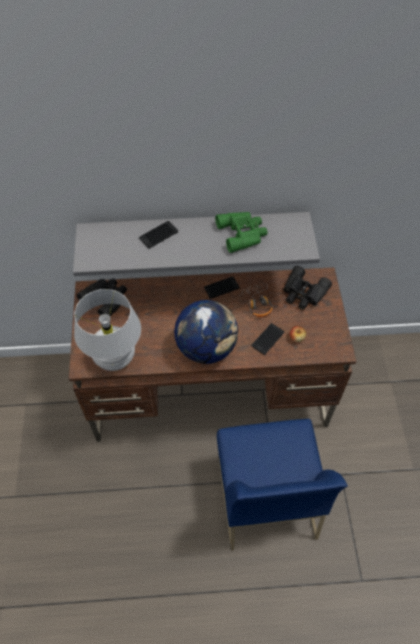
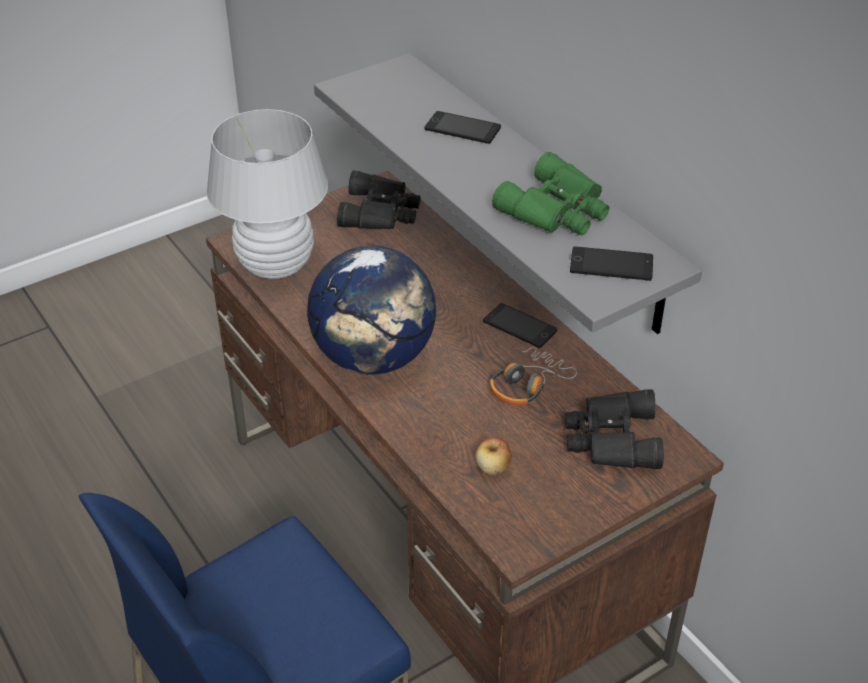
camera: 60 degrees right, 15 degrees down
phone [251,323,284,355] -> phone moved to [570,247,653,281]

